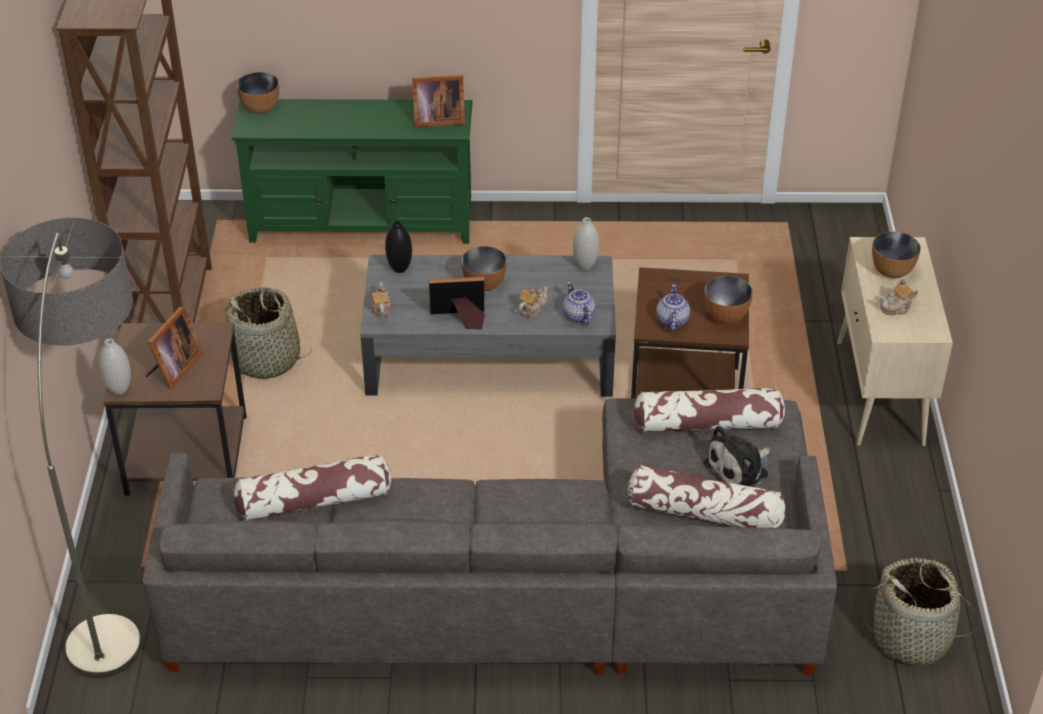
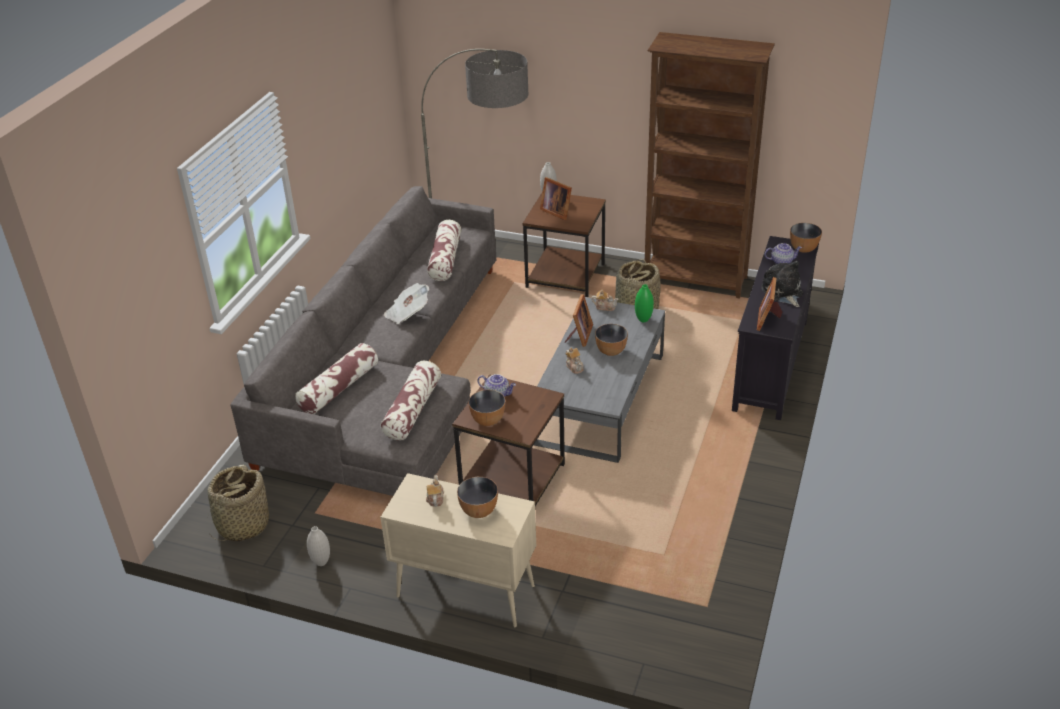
camera: 110 degrees right, 5 degrees down
green tv stand [231,99,473,244] -> black tv stand [732,236,819,420]
black vase [385,221,412,273] -> green vase [635,284,654,322]
teapot [563,282,595,324] -> teapot moved to [765,243,802,264]
white vase [573,217,599,270] -> white vase moved to [307,526,330,566]
plush toy [703,426,770,487] -> plush toy moved to [762,261,803,307]
none -> newspaper [384,283,430,324]

